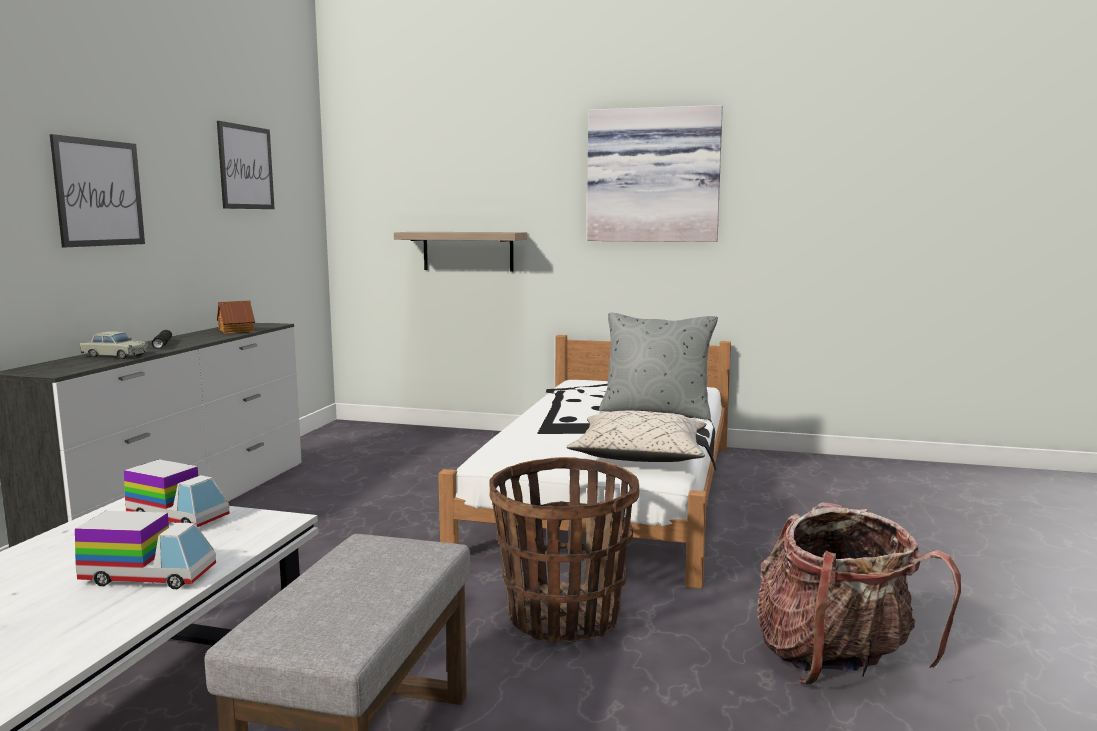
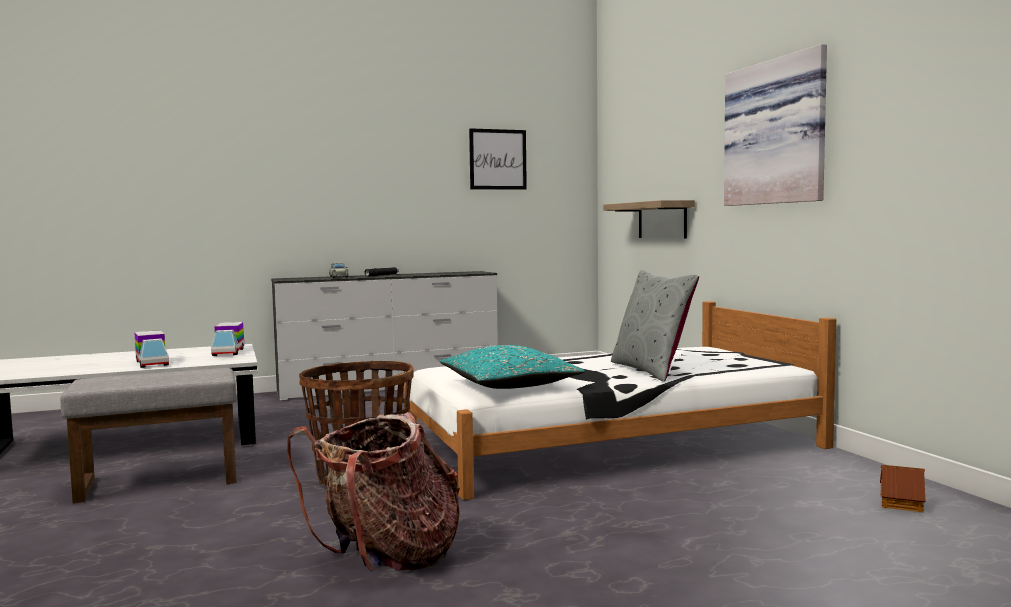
camera: 55 degrees right, 5 degrees down
picture [50,134,145,247] -> none
toy house [217,300,255,334] -> toy house moved to [880,465,925,512]
beige pillow [566,411,706,462] -> turquoise pillow [440,345,585,389]

